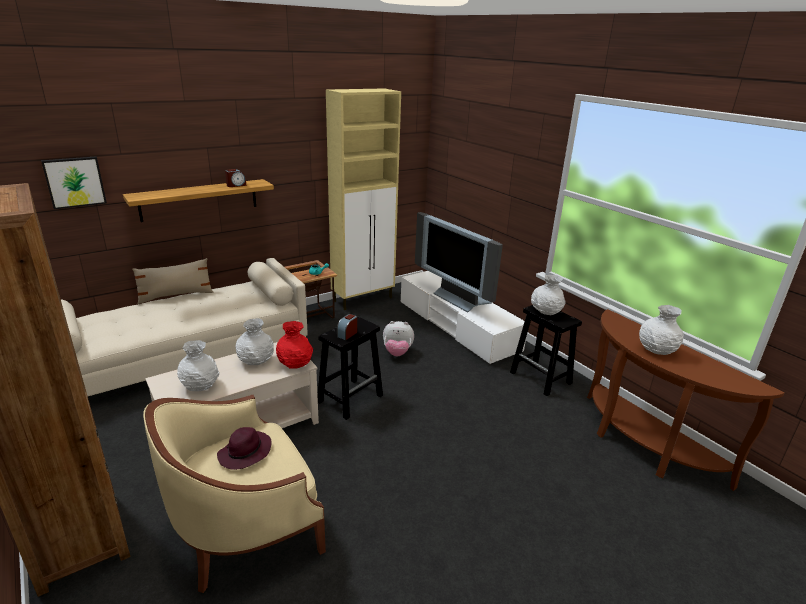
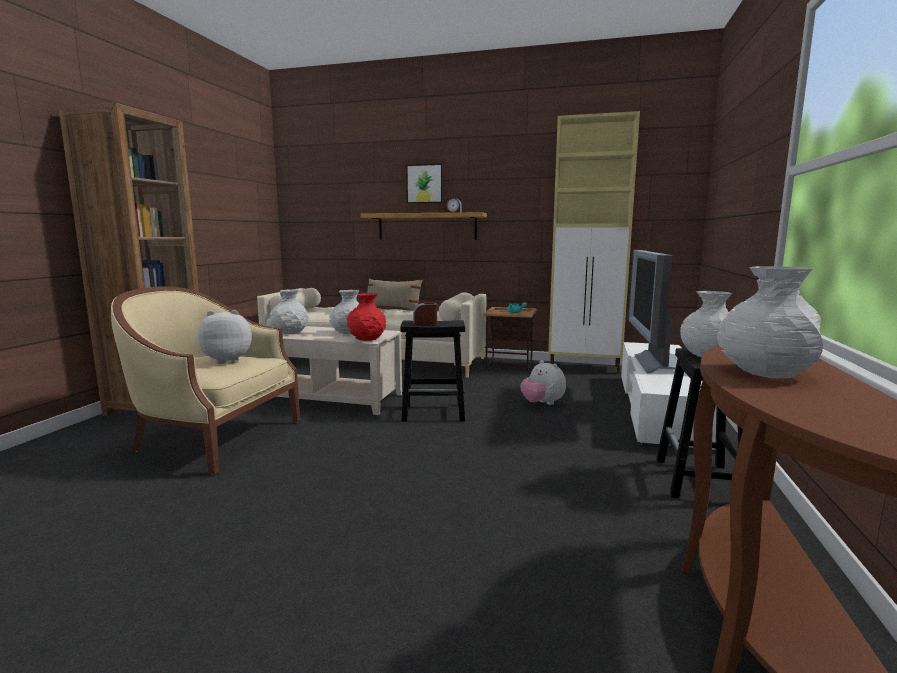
camera: 50 degrees right, 15 degrees down
picture [41,156,107,209] -> picture moved to [406,163,443,204]
purple hat [217,427,272,470] -> plush toy [198,310,252,364]

